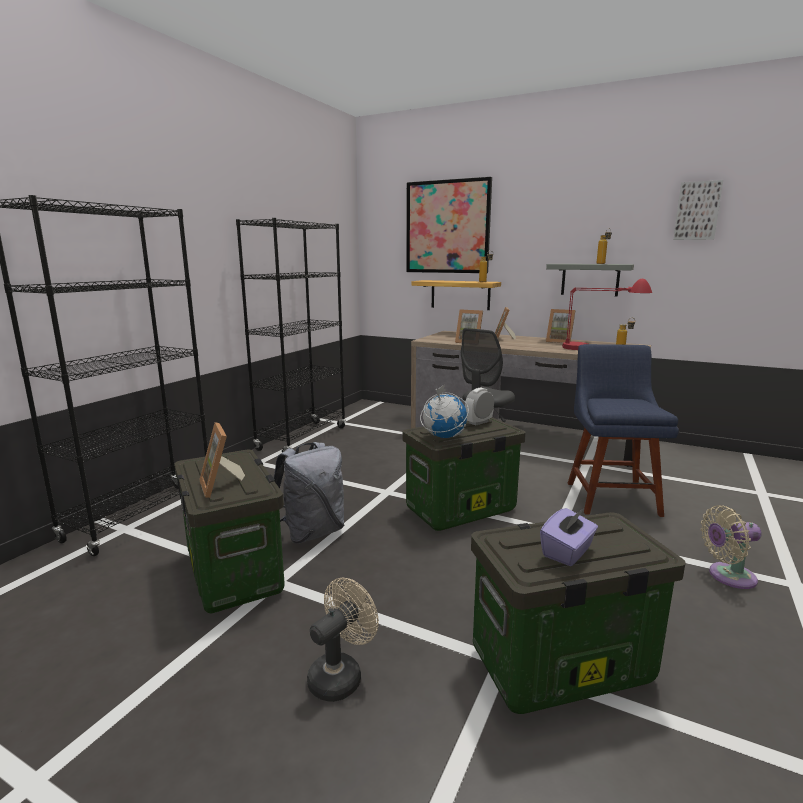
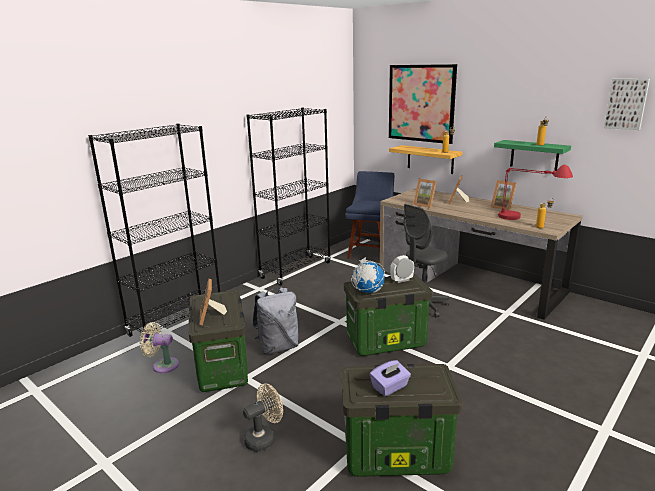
camera: 15 degrees right, 5 degrees up
grey shelf [546,264,634,296] -> green shelf [494,140,571,171]
blue chair [568,344,679,517] -> blue chair moved to [345,171,394,259]
beige fan [700,505,762,589] -> beige fan moved to [140,322,179,373]

